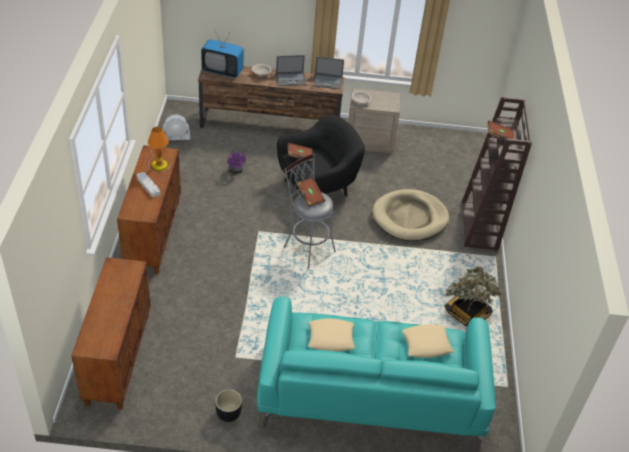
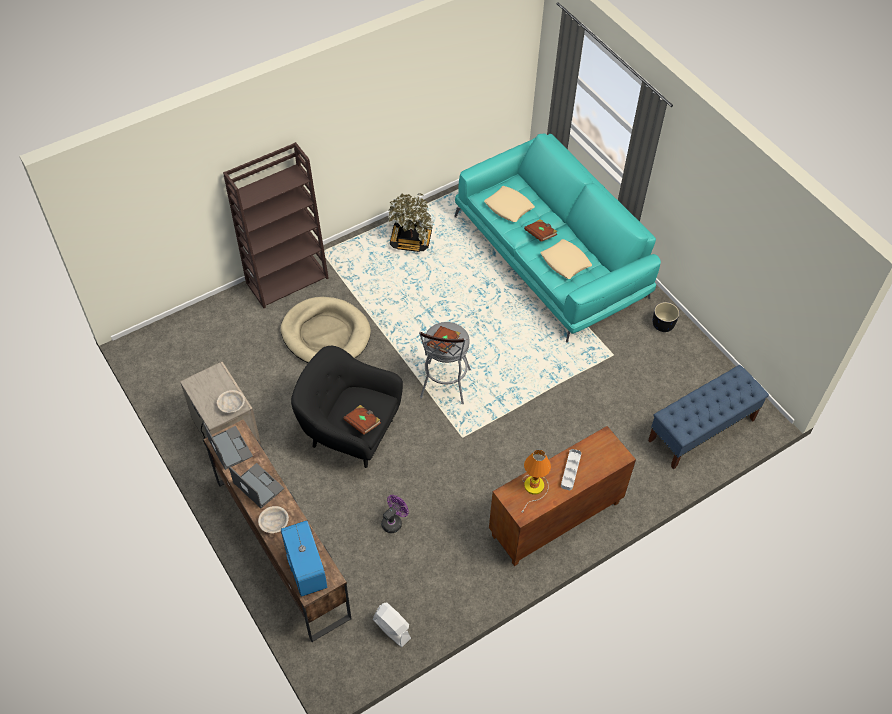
camera: 125 degrees left, 10 degrees up
brown cabinet [71,257,151,410] -> blue bench [648,365,769,469]
brown book [488,121,514,141] -> brown book moved to [524,219,557,242]

